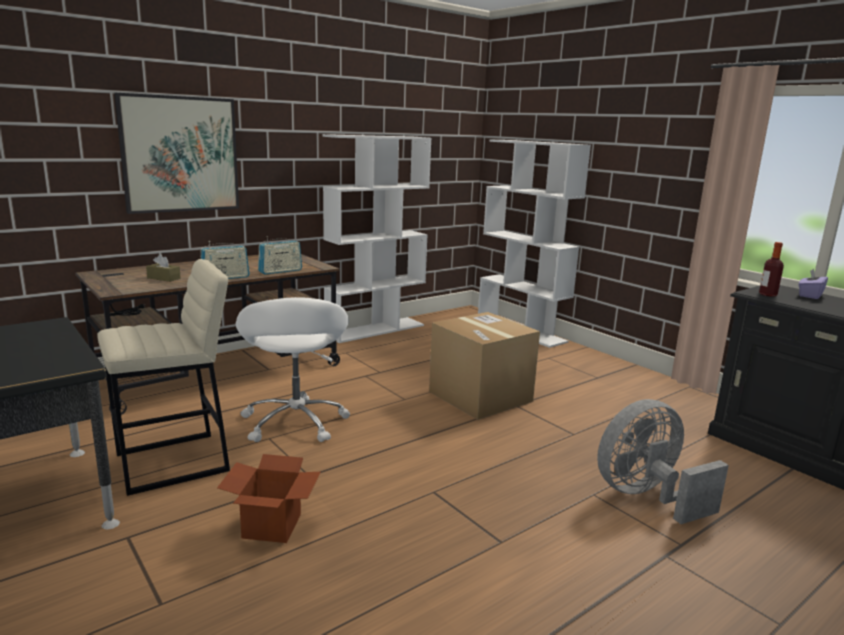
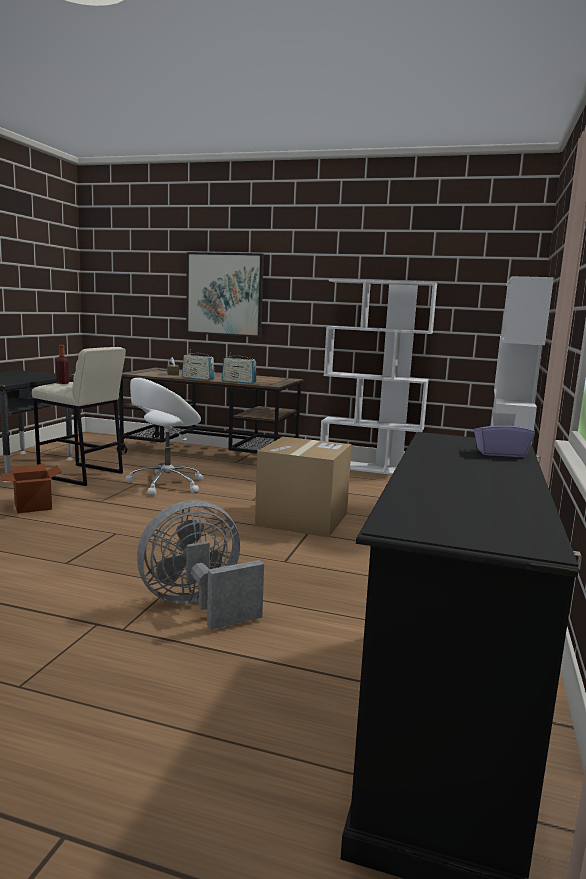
camera: 55 degrees right, 5 degrees down
grey fan [597,399,729,524] -> grey fan turned 60 degrees counterclockwise [137,500,264,630]
bottle [759,242,784,297] -> bottle moved to [56,345,69,384]

